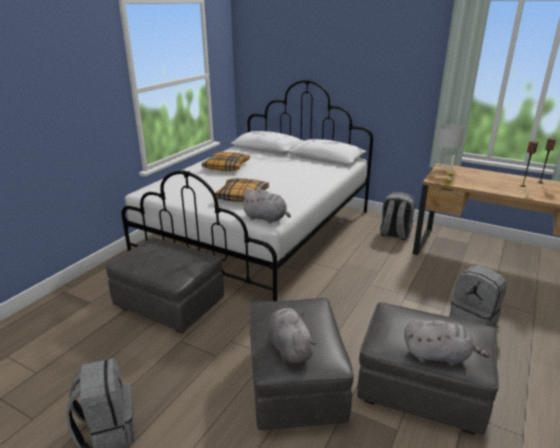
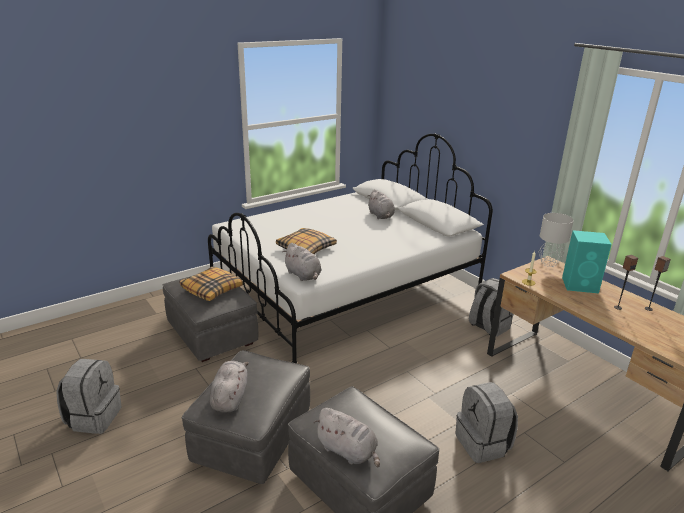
camera: 25 degrees right, 0 degrees up
pillow [202,152,250,171] -> pillow moved to [179,266,243,301]
none -> grey plush toy [368,189,395,219]
none -> turquoise speaker [562,230,612,293]

